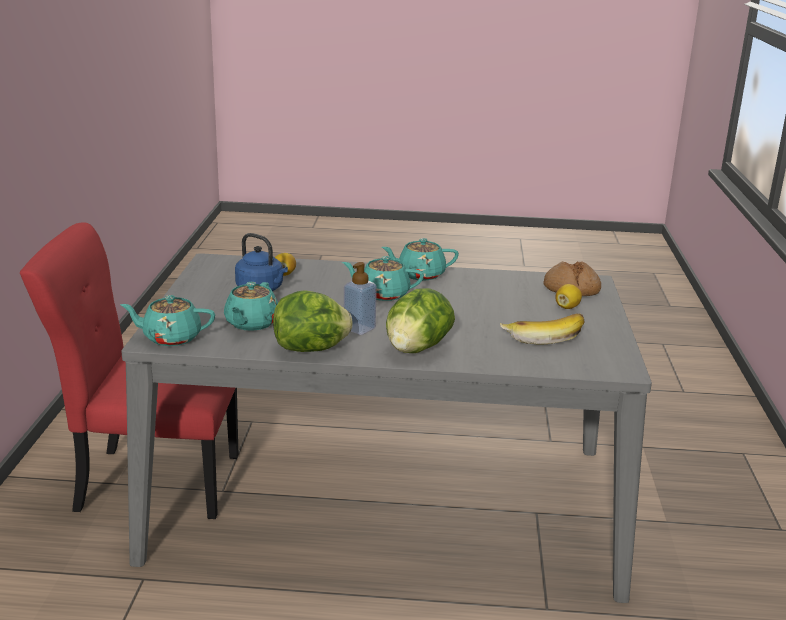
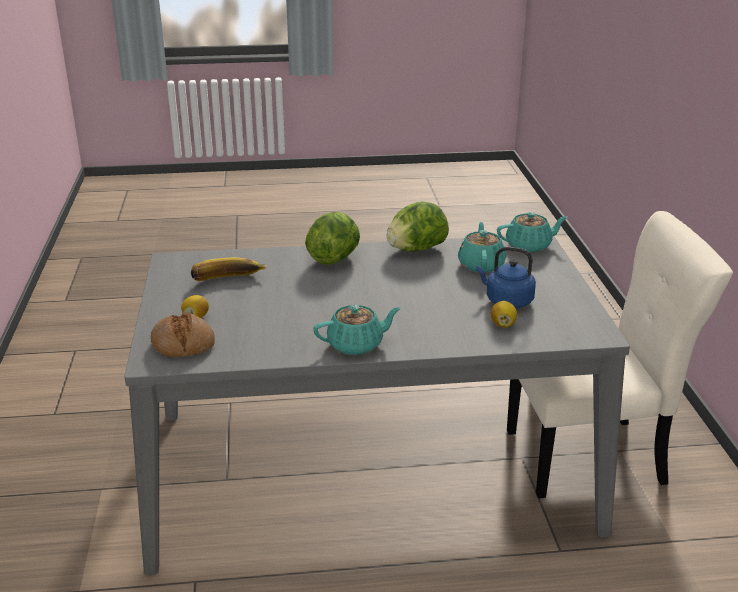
camera: 170 degrees right, 5 degrees up
red chair [20,222,238,519] -> beige chair [507,211,733,499]
turquoise teapot [342,256,424,301] -> none
soap dispenser [344,262,377,335] -> none

